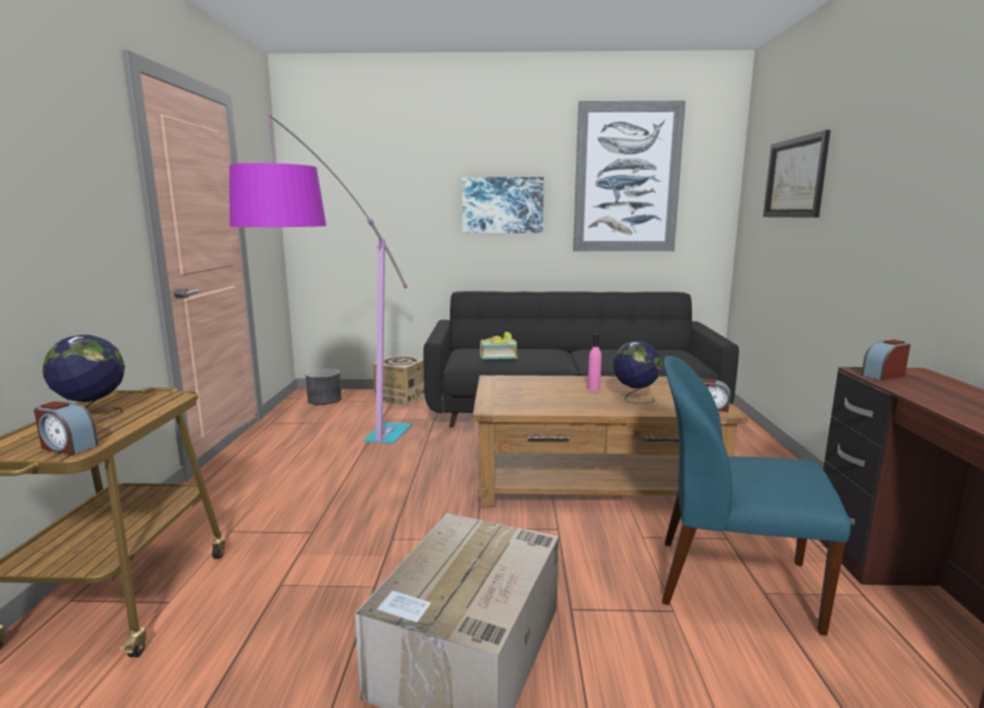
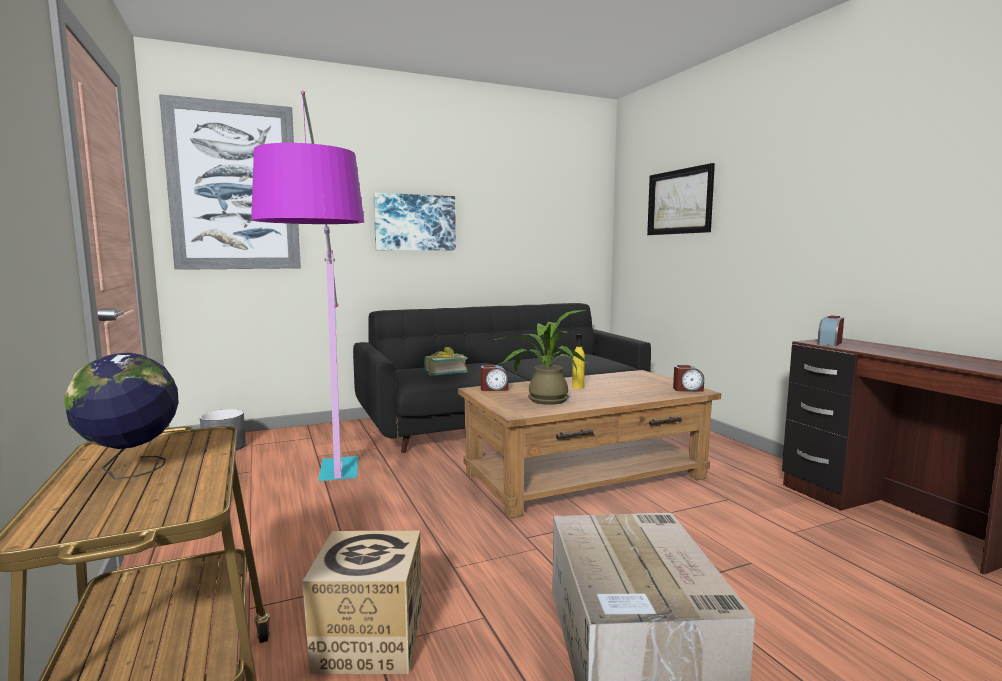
camera: 25 degrees left, 5 degrees down
alarm clock [34,401,98,455] -> alarm clock moved to [481,365,508,391]
cardboard box [372,355,425,406] -> cardboard box moved to [302,531,422,674]
picture [573,101,686,251] -> picture moved to [159,94,301,270]
pink bottle [588,333,602,391] -> yellow bottle [572,334,585,389]
globe [613,341,662,404] -> none
blue chair [662,356,851,636] -> none
none -> potted plant [495,310,587,405]

